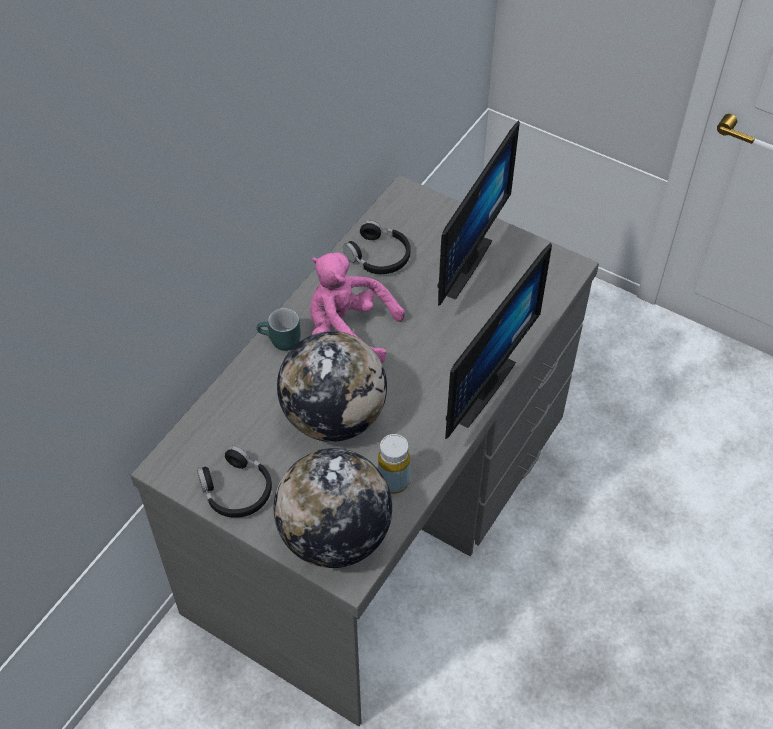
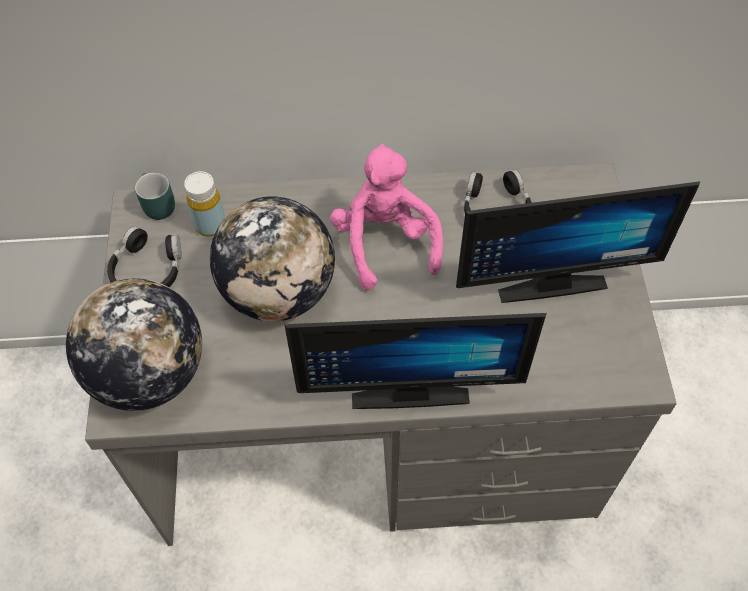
camera: 55 degrees right, 5 degrees up
turquoise mug [257,308,301,351] -> turquoise mug moved to [135,172,175,220]
yellow bottle [378,434,410,494] -> yellow bottle moved to [184,171,225,237]

